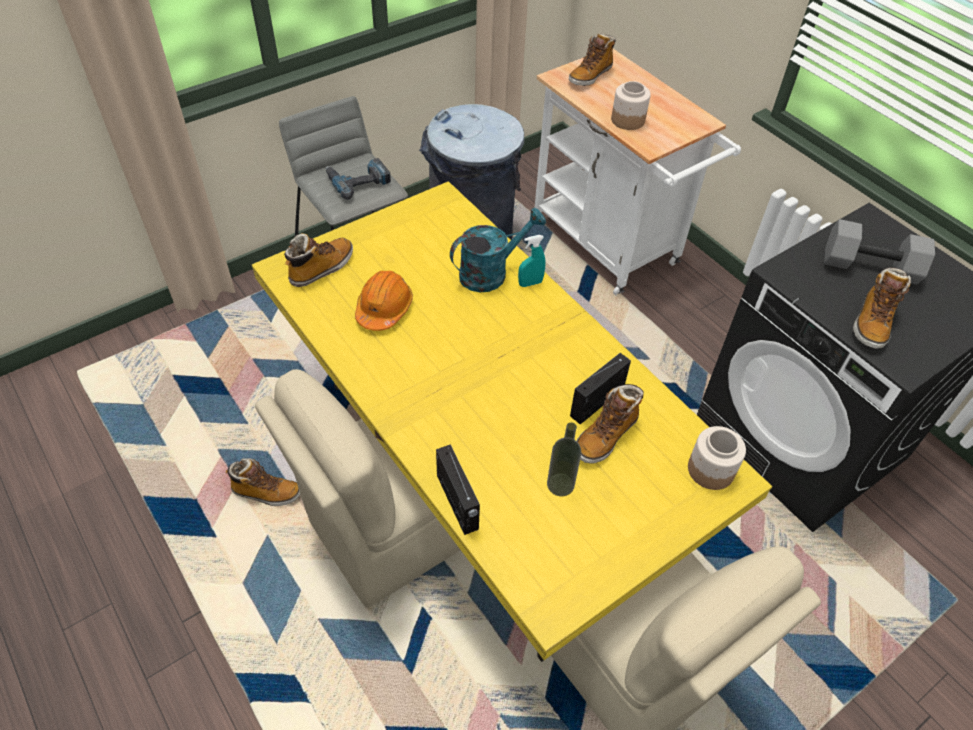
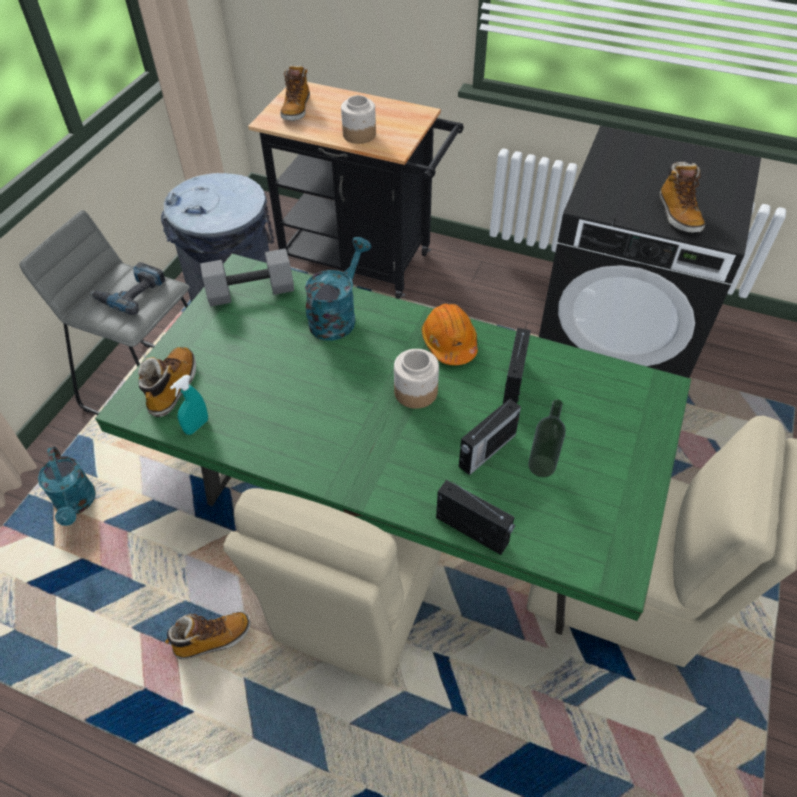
camera: 30 degrees left, 0 degrees up
yellow dining table [252,181,772,662] -> green dining table [95,254,691,635]
orange hard hat [355,271,413,331] -> orange hard hat moved to [422,304,478,365]
turquoise spray bottle [518,235,546,287] -> turquoise spray bottle moved to [170,375,208,435]
white cart [535,49,741,296] -> black cart [248,82,464,299]
boot [577,384,644,463] -> none
jar [688,426,746,490] -> jar moved to [394,349,439,409]
grey dumbbell [824,219,935,285] -> grey dumbbell moved to [200,249,294,306]
none -> turquoise watering can [38,446,96,526]
none -> radio [459,399,521,476]

